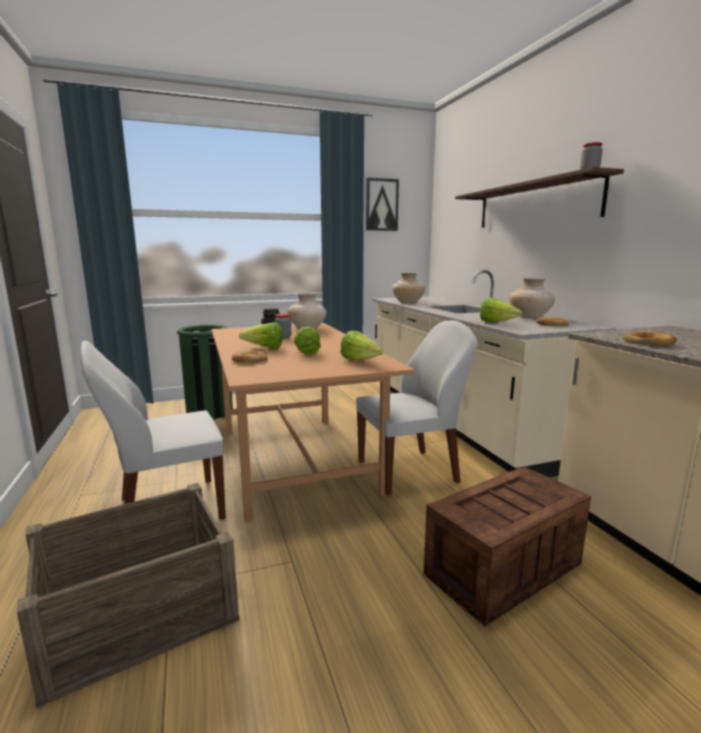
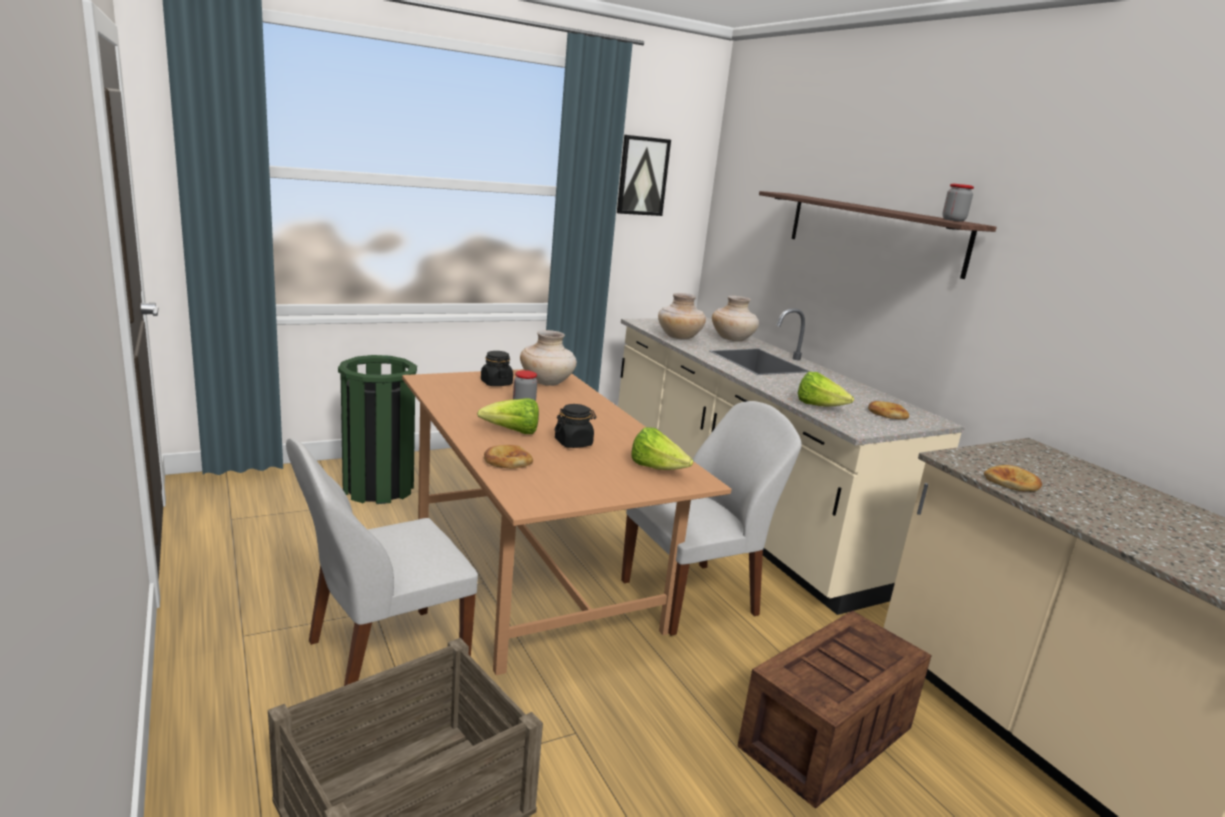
camera: 10 degrees left, 5 degrees up
lettuce [294,326,321,354] -> black jar [555,404,596,448]
beige vase [509,278,555,318] -> beige vase moved to [712,296,759,342]

